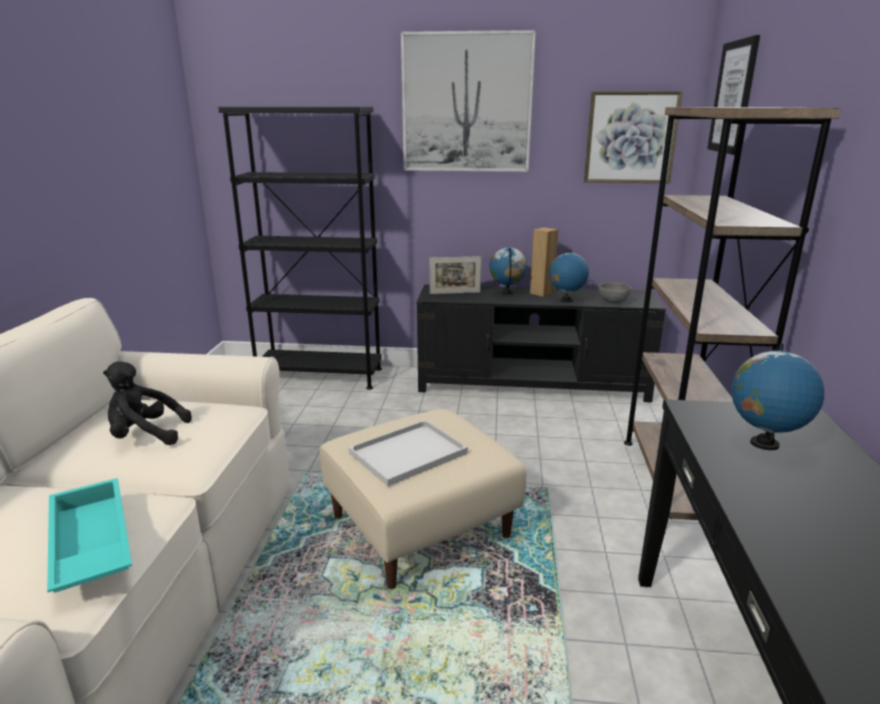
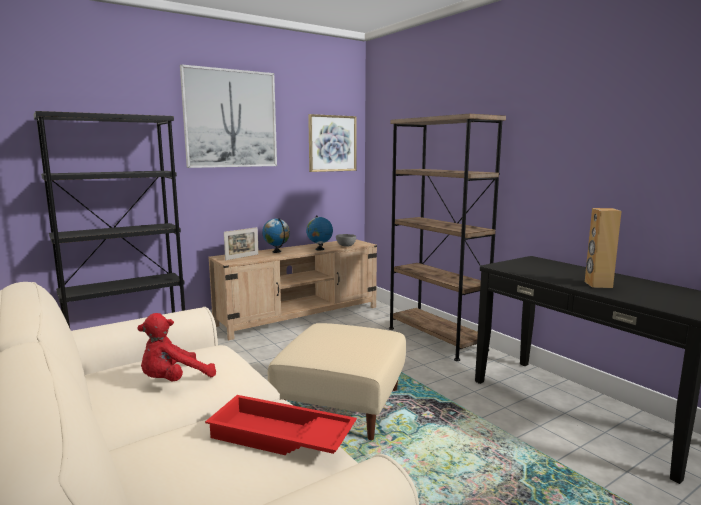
camera: 40 degrees left, 10 degrees down
turquoise tray [47,478,132,593] -> red tray [205,395,357,455]
black plush toy [103,362,192,445] -> red plush toy [137,313,216,381]
white tray [349,420,468,486] -> none
black tv stand [416,284,666,403] -> beige tv stand [208,239,377,340]
brown speaker [530,227,558,297] -> brown speaker moved to [585,208,622,288]
picture [707,35,760,155] -> none
globe [731,344,824,450] -> none

